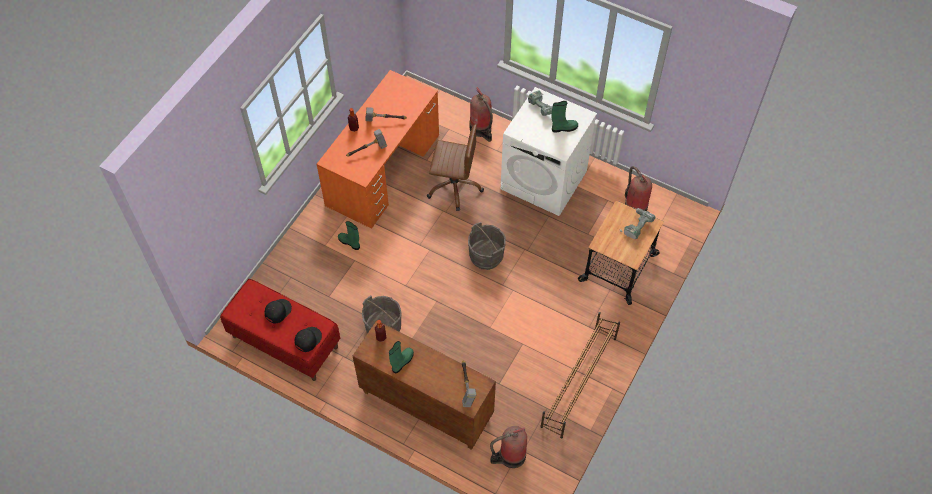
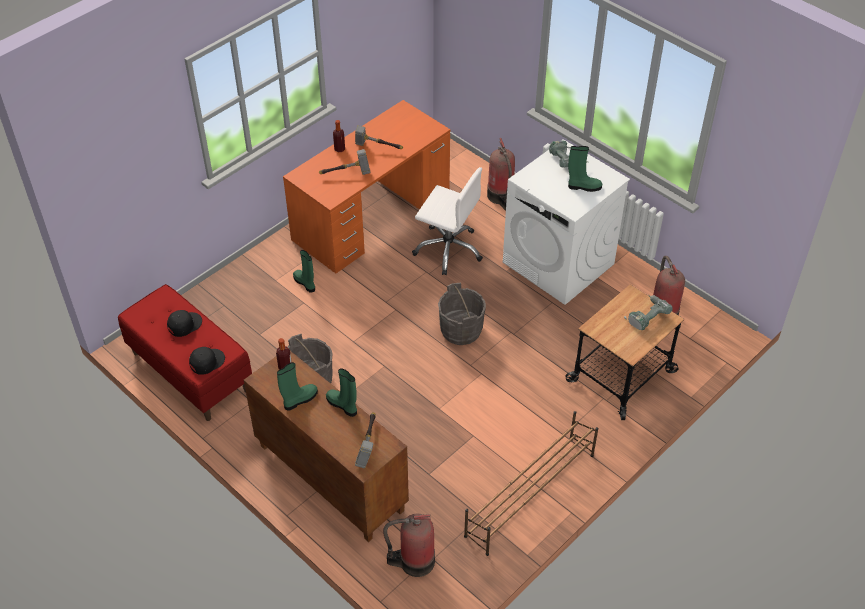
camera: 15 degrees right, 10 degrees down
brown office chair [427,124,484,211] -> white office chair [412,167,483,275]
none -> green boot [326,368,357,417]

